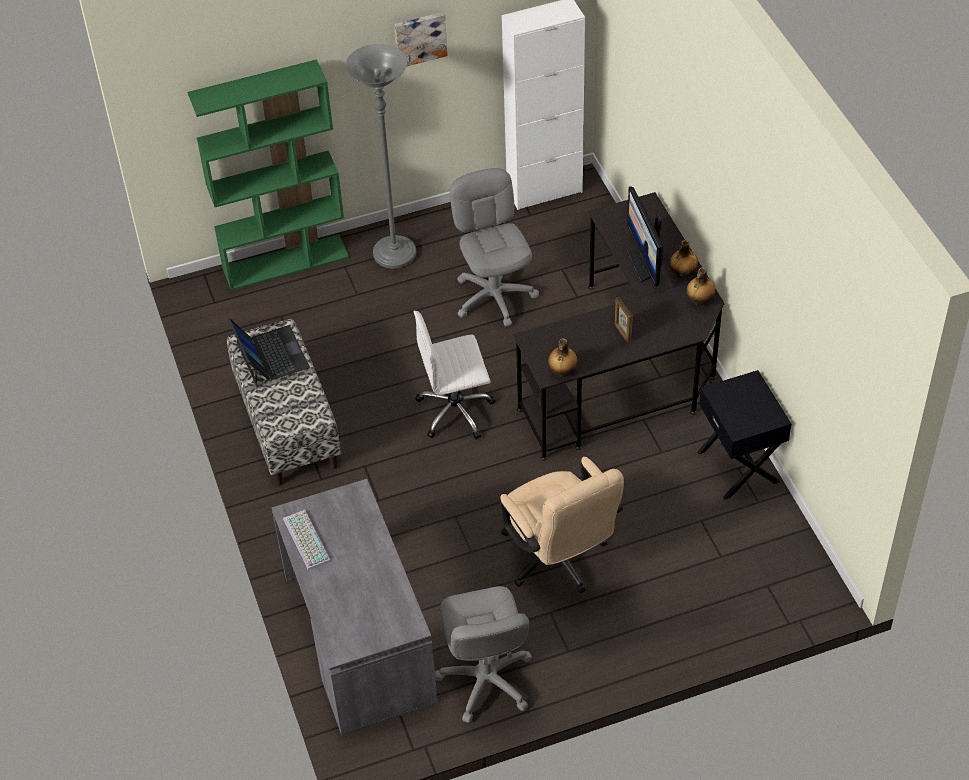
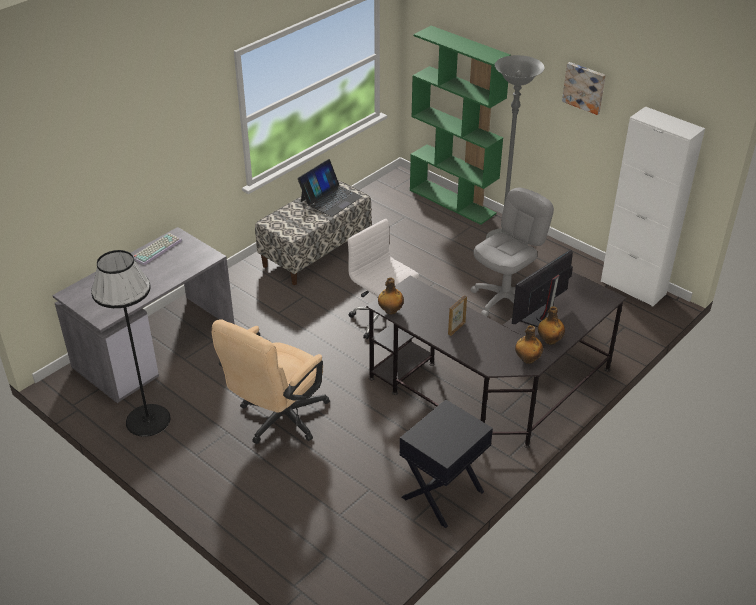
camera: 60 degrees right, 10 degrees down
grey office chair [435,586,532,723] -> black floor lamp [91,250,171,437]

